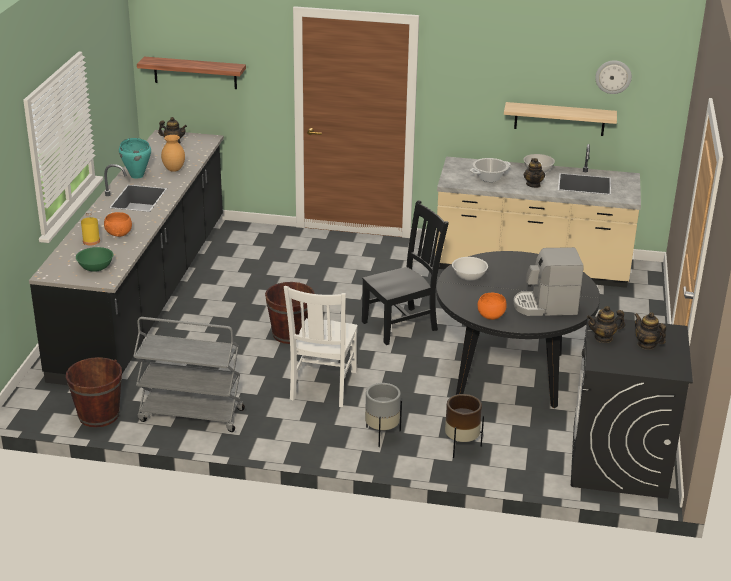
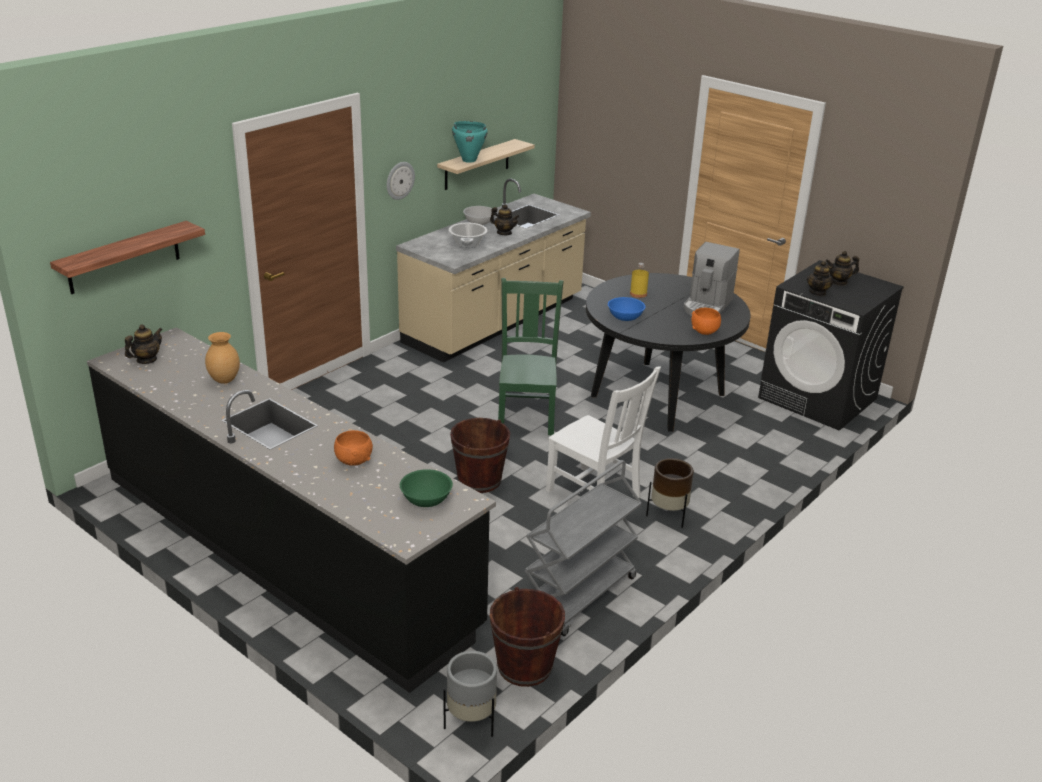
camera: 60 degrees left, 0 degrees up
yellow bottle [81,211,100,245] -> yellow bottle moved to [630,263,649,298]
turquoise cooking pot [119,138,151,179] -> turquoise cooking pot moved to [452,121,488,163]
black chair [362,200,449,345] -> green chair [498,278,564,435]
grey planter [365,383,402,447] -> grey planter moved to [444,651,497,737]
brown planter [445,394,484,458] -> brown planter moved to [646,458,694,528]
white bowl [452,257,488,281] -> blue bowl [608,297,645,321]
wall clock [595,60,632,94] -> wall clock moved to [387,162,415,200]

